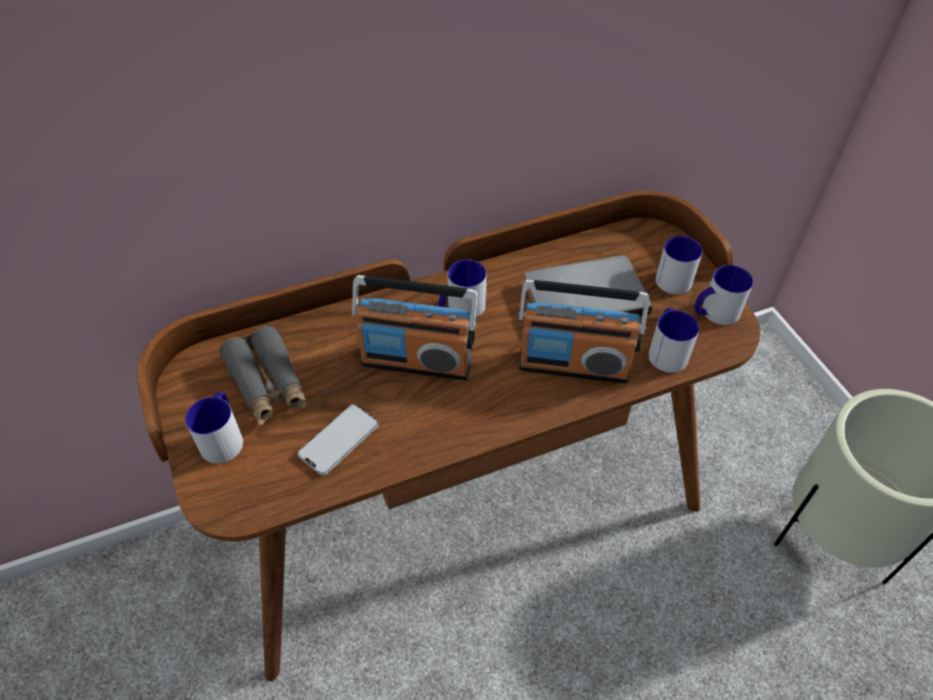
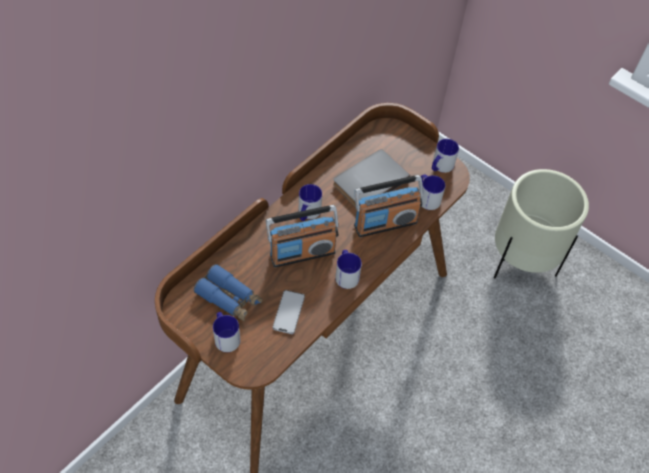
camera: 30 degrees left, 5 degrees up
grey binoculars [219,326,307,426] -> blue binoculars [194,264,263,322]
mug [656,236,703,295] -> mug moved to [335,250,362,289]

